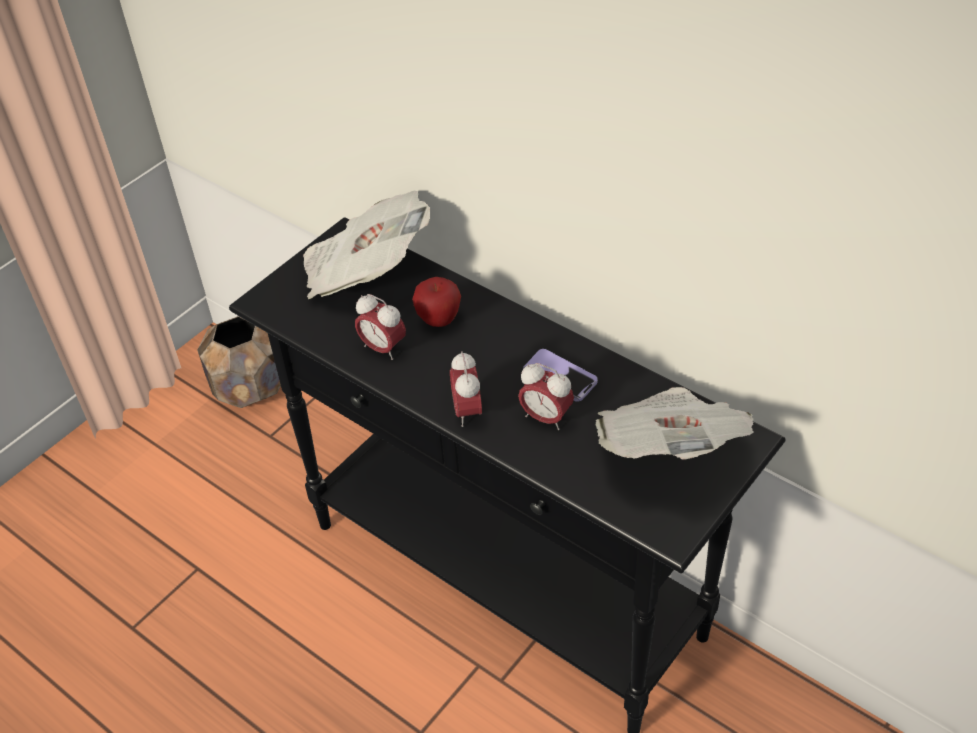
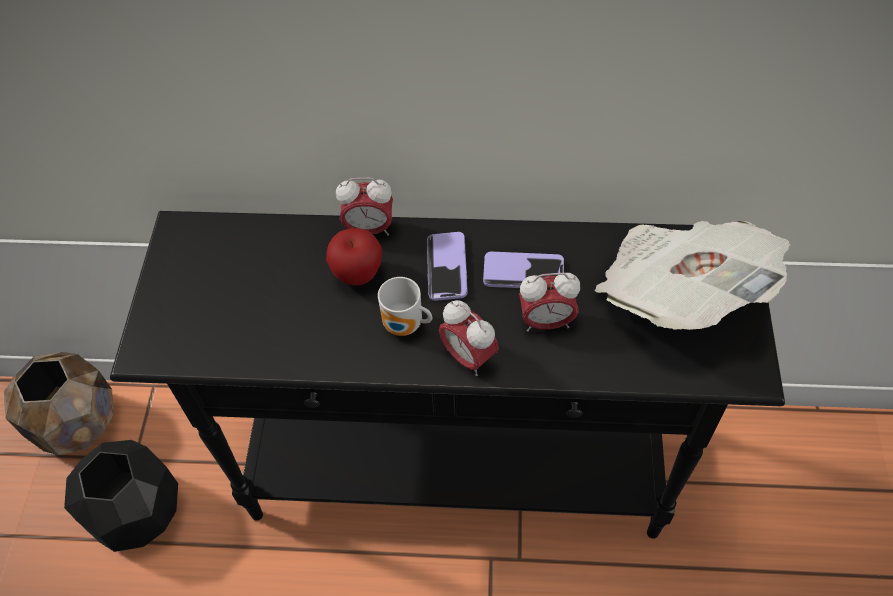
camera: 35 degrees left, 10 degrees up
newspaper [303,191,430,299] -> none
alarm clock [355,294,406,360] -> alarm clock moved to [336,177,393,236]
none -> black planter [64,440,178,552]
none -> mug [378,277,432,336]
none -> phone [427,232,468,301]

